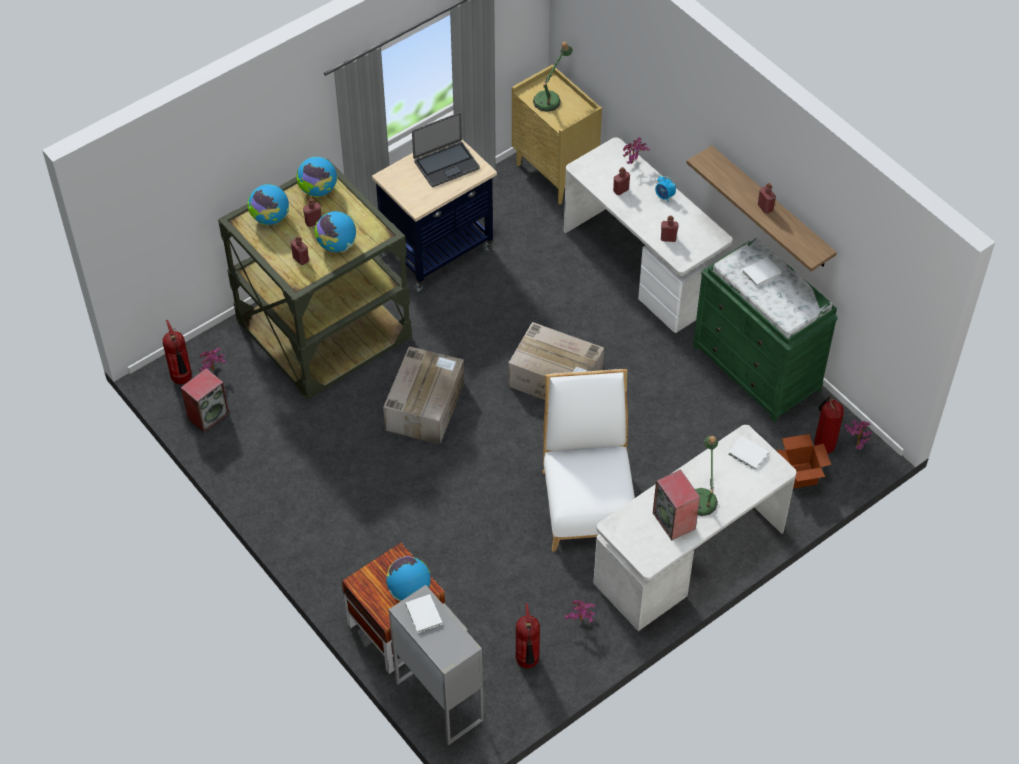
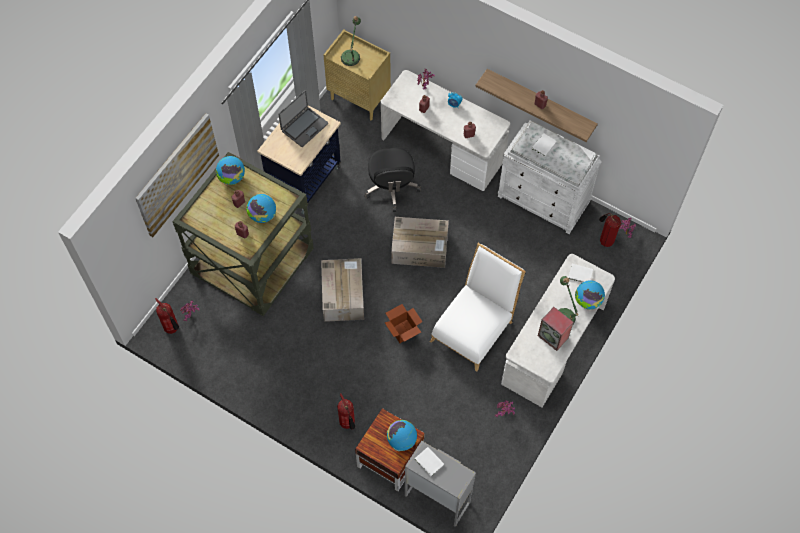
camera: 20 degrees left, 10 degrees up
speaker [181,368,229,433] -> none
globe [247,184,289,225] -> globe moved to [575,280,605,310]
fire extinguisher [516,603,540,669] -> fire extinguisher moved to [337,393,355,429]
white chair [543,369,635,552] -> white chair turned 60 degrees clockwise [430,243,526,371]
green dresser [693,238,838,422] -> white dresser [498,120,602,234]
cardboard box [777,434,831,489] -> cardboard box moved to [385,304,423,343]
none -> picture [135,113,219,237]
none -> black office chair [365,148,421,212]

